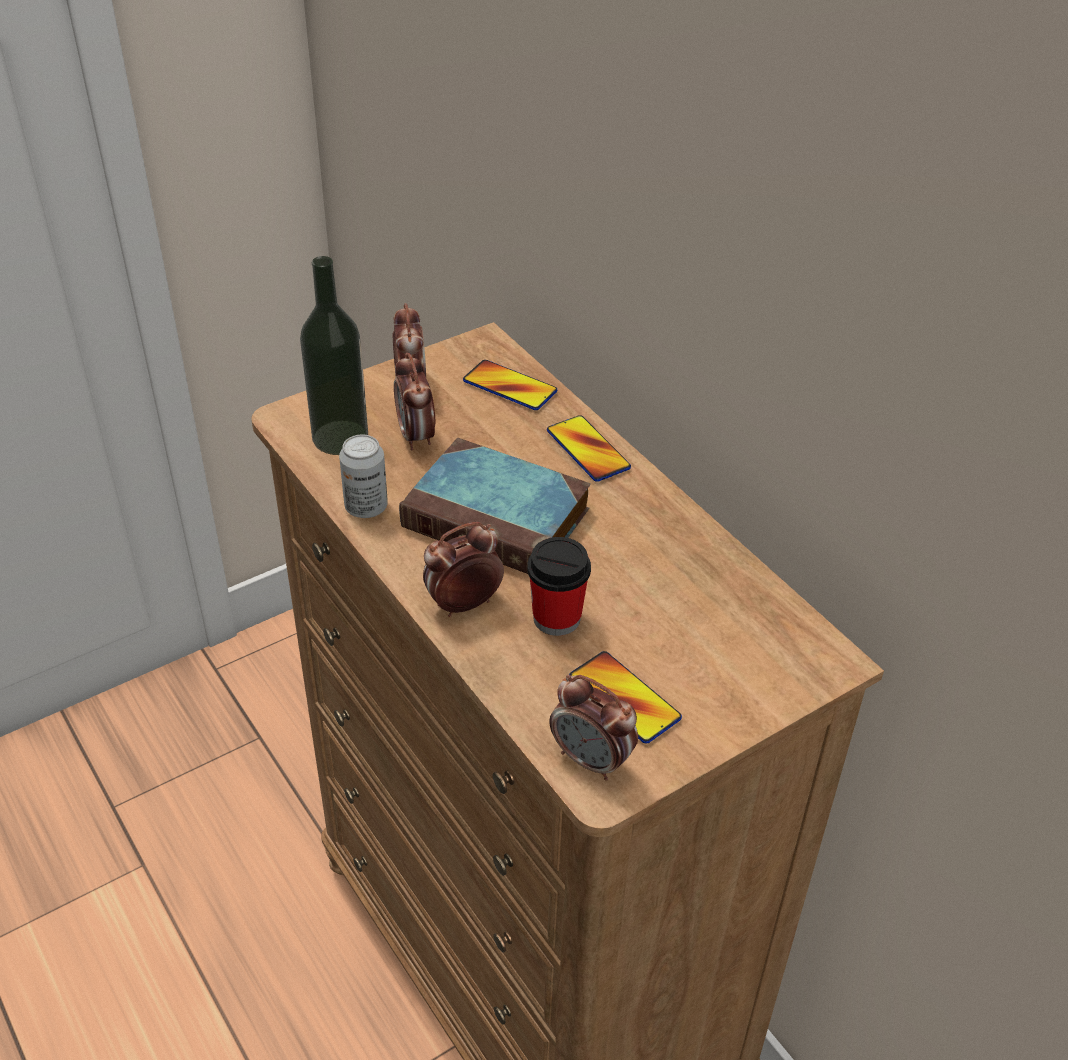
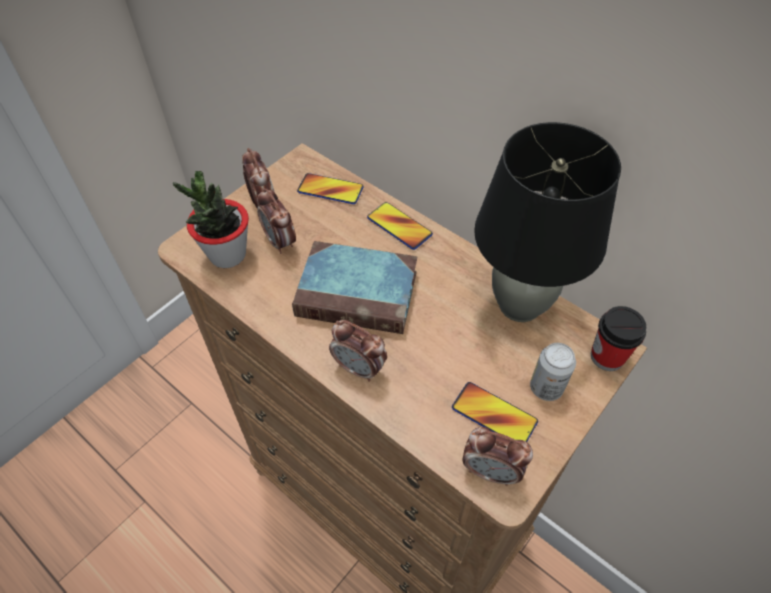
camera: 15 degrees left, 10 degrees up
bottle [300,256,368,455] -> potted plant [173,171,249,268]
can [339,434,388,518] -> can moved to [530,343,576,401]
alarm clock [423,522,504,617] -> alarm clock turned 105 degrees counterclockwise [329,320,387,382]
cup [527,537,591,636] -> cup moved to [591,306,646,371]
none -> black table lamp [474,122,621,322]

